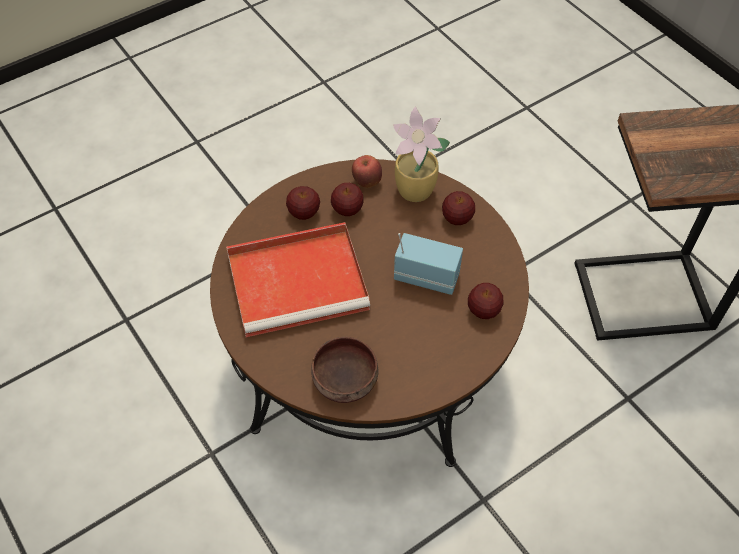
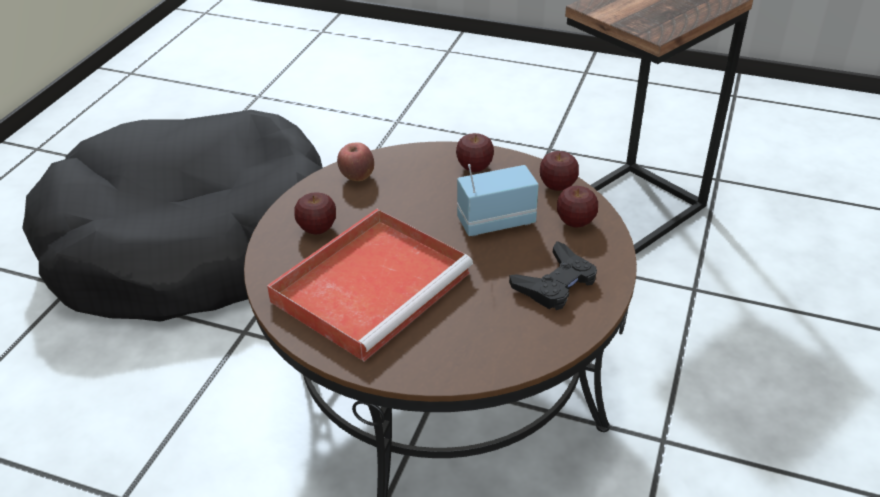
camera: 35 degrees left, 15 degrees down
brown bowl [311,337,379,403] -> none
apple [331,183,363,216] -> apple moved to [540,151,579,191]
potted plant [393,106,450,202] -> none
none -> black dog bed [22,110,323,322]
none -> black game controller [509,241,597,310]

